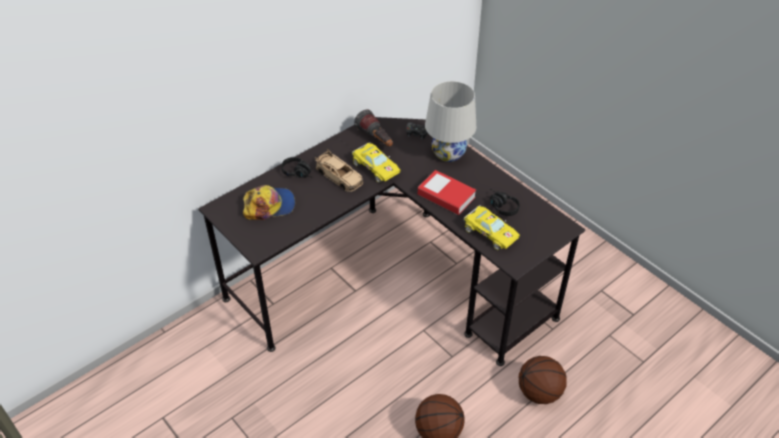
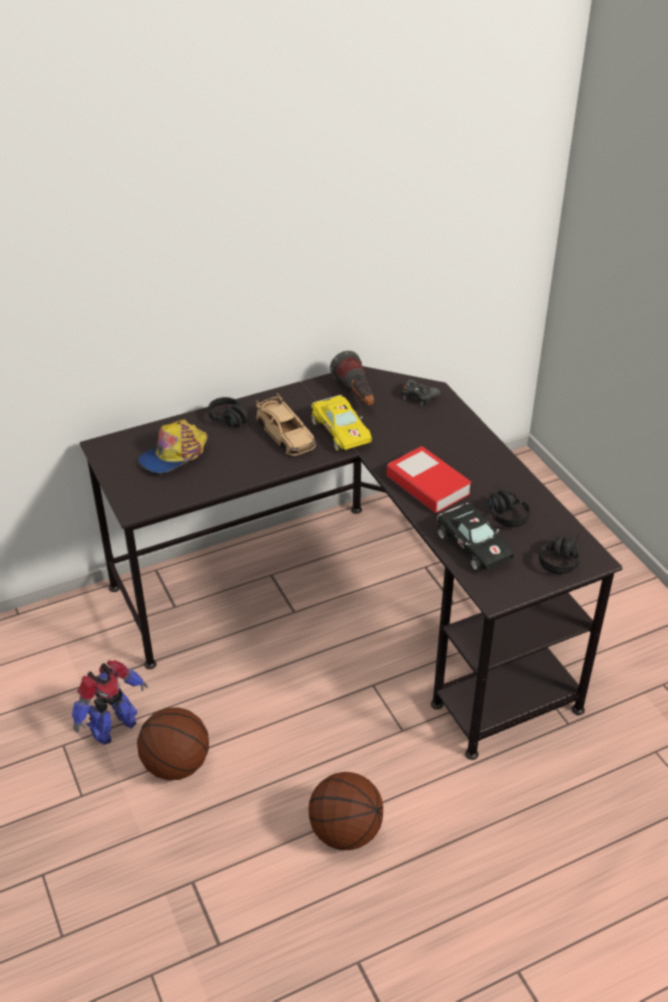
camera: 15 degrees right, 5 degrees down
cap [243,185,295,220] -> cap turned 135 degrees clockwise [138,420,207,473]
white table lamp [425,81,476,162] -> none
yellow toy car [463,205,520,250] -> black toy car [437,503,514,571]
basketball [519,356,567,404] -> basketball moved to [137,707,209,780]
none -> toy robot [72,660,148,745]
none -> black headphones [539,533,580,574]

